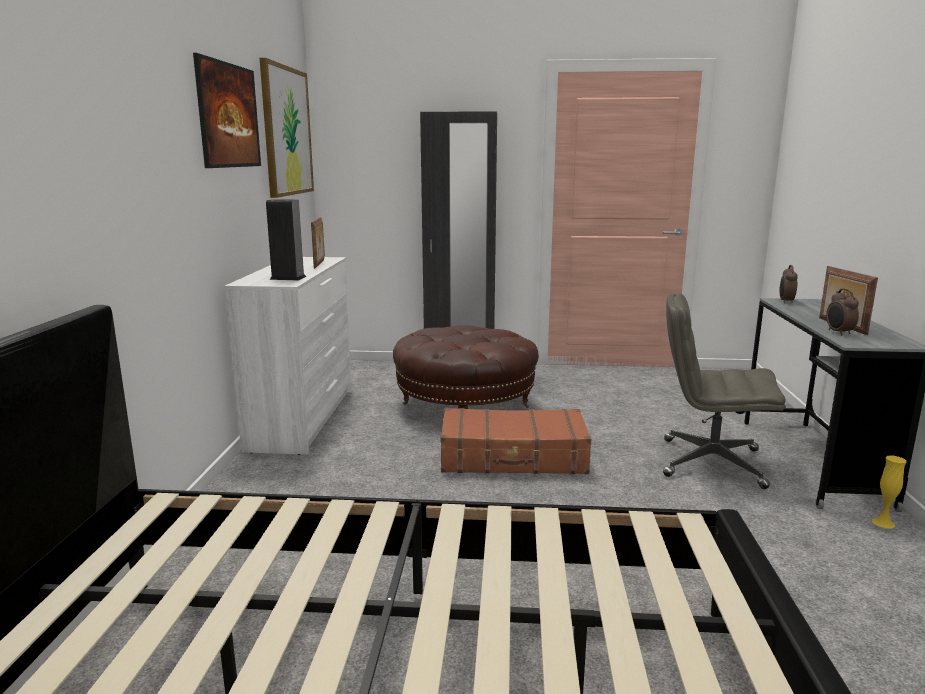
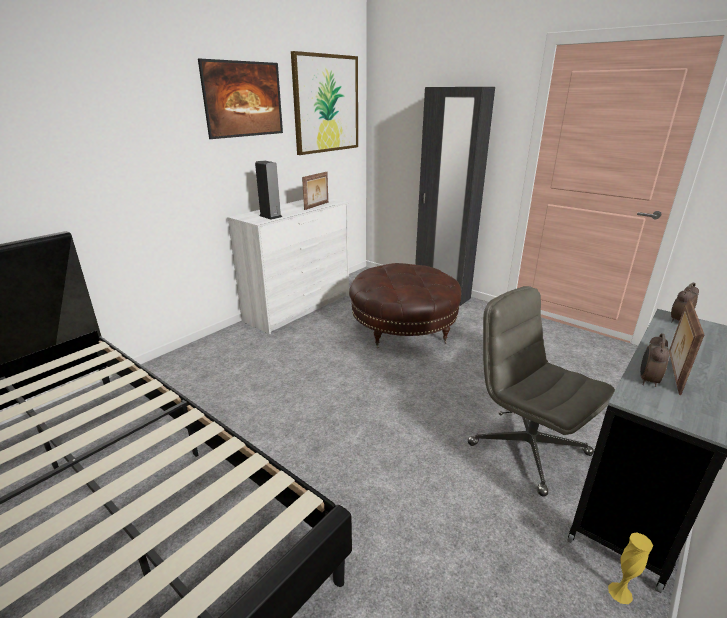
camera: 35 degrees right, 10 degrees up
brown suitcase [440,408,591,474] -> none

